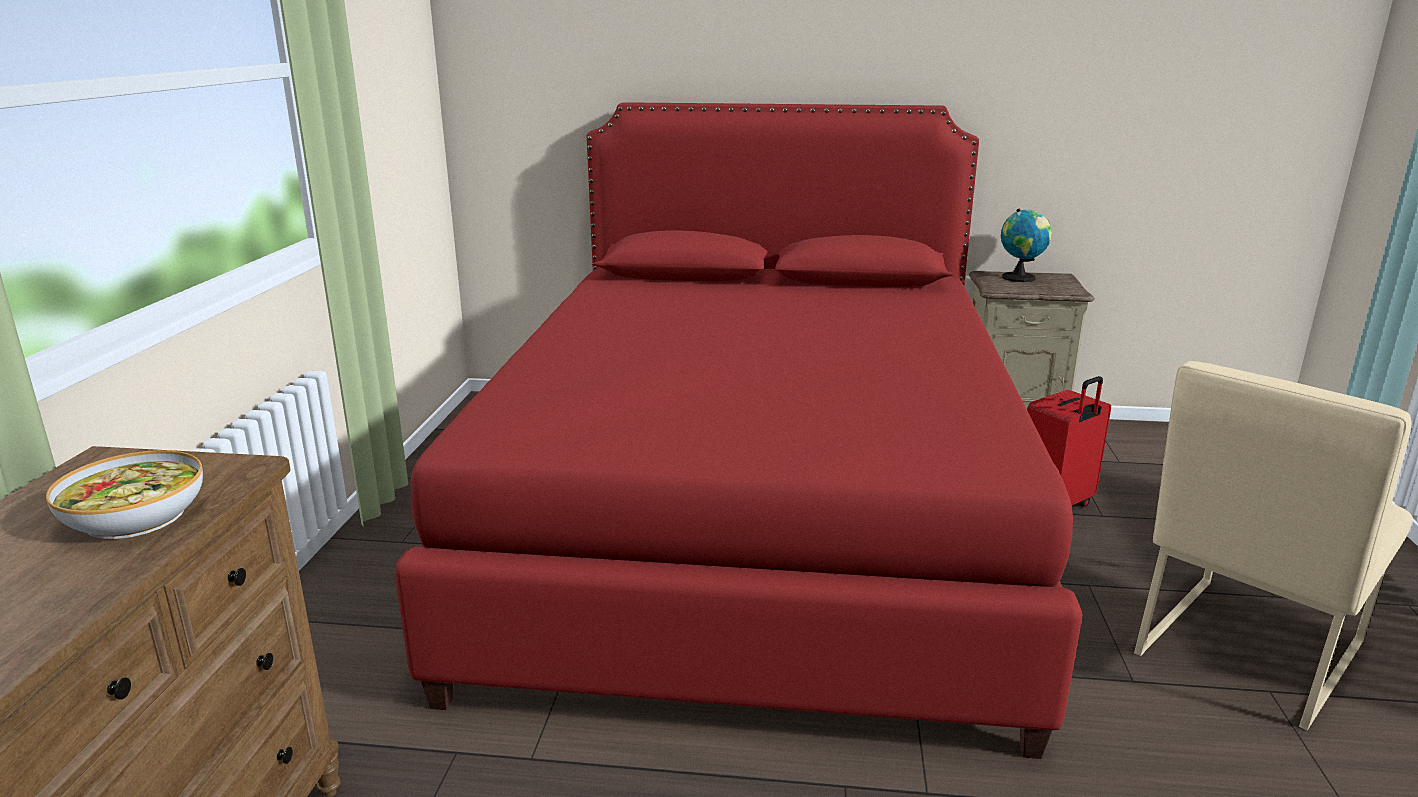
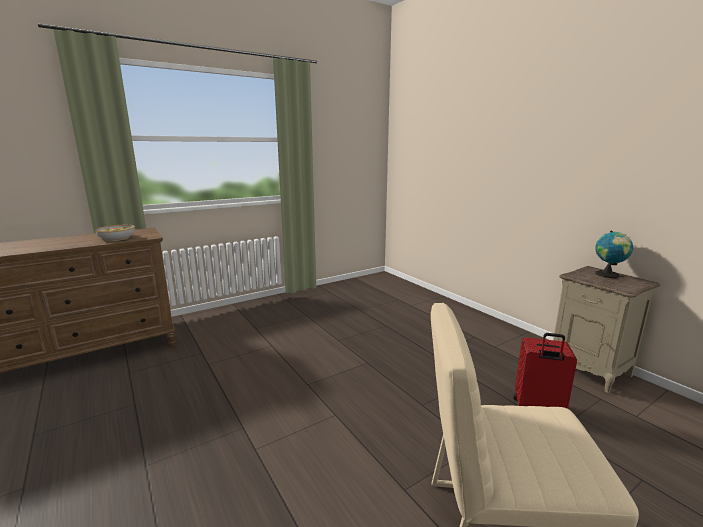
camera: 50 degrees right, 5 degrees down
red bed [395,102,1083,759] -> none

